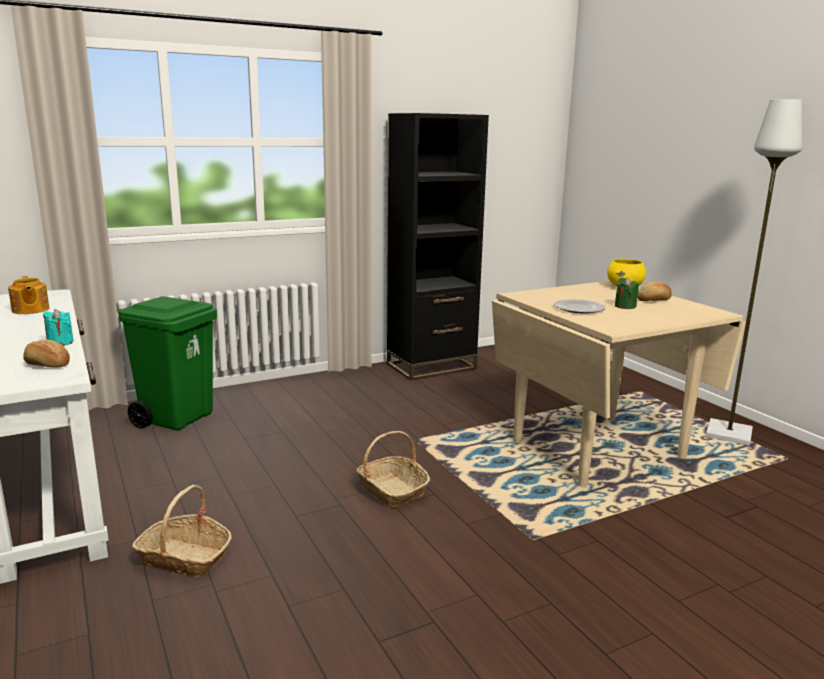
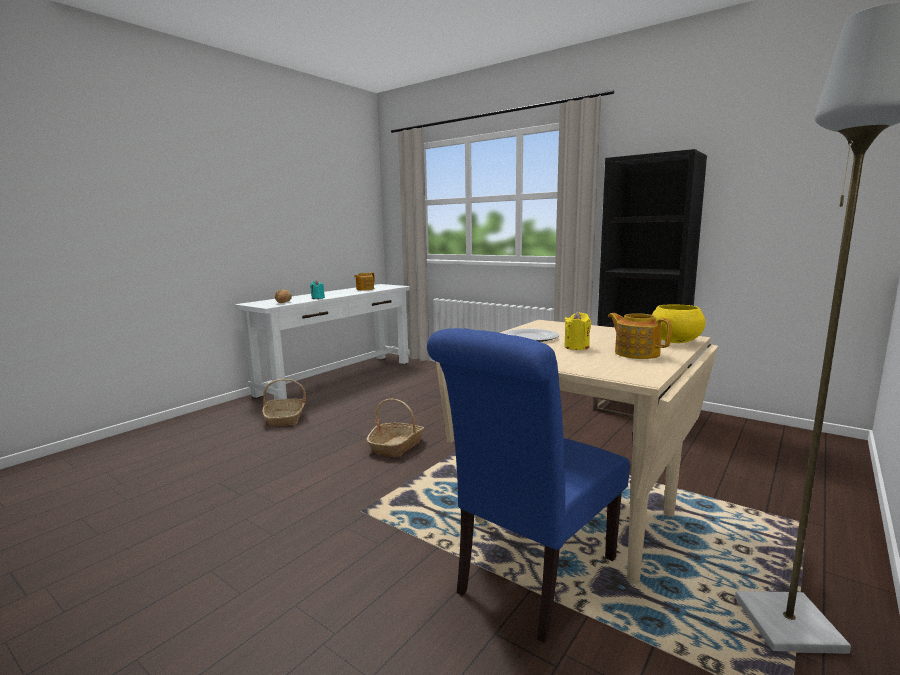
camera: 65 degrees right, 5 degrees down
green trash can [117,296,217,430] -> none
green candle [615,277,639,309] -> yellow candle [564,311,591,350]
bread [637,282,672,301] -> teapot [608,313,672,359]
none -> blue chair [427,328,630,643]

